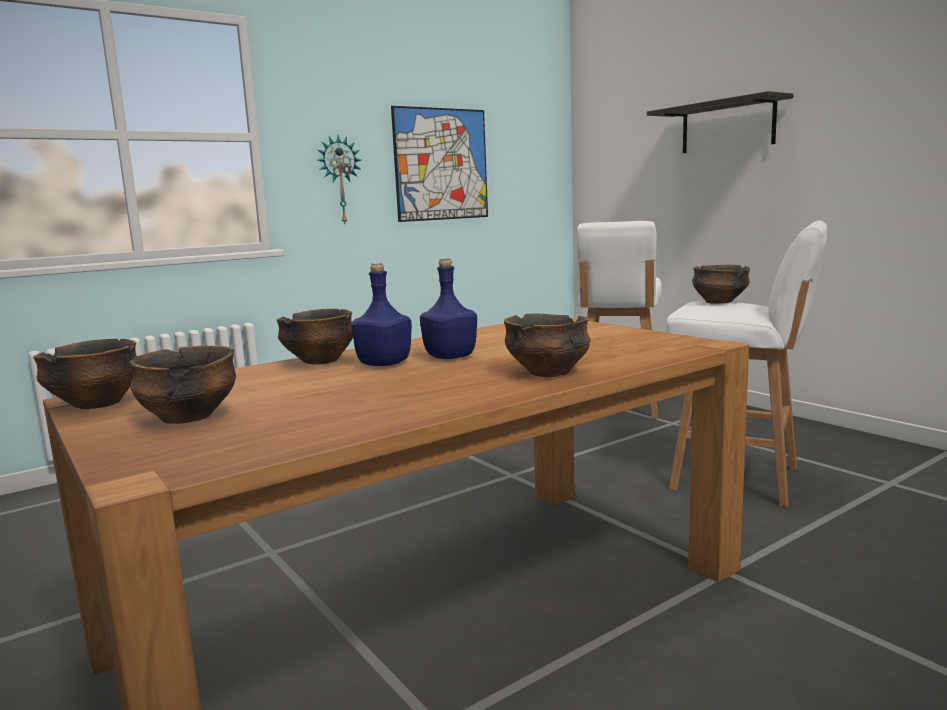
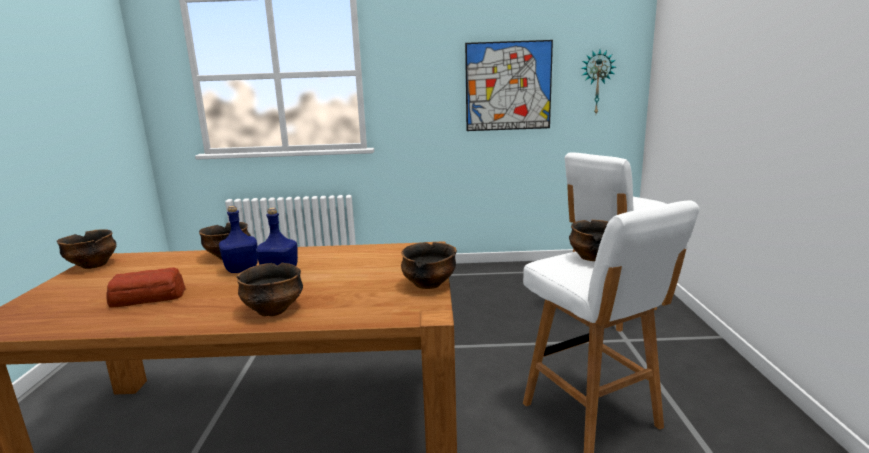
camera: 35 degrees right, 5 degrees up
bowl [130,346,236,424] -> bowl moved to [401,242,457,289]
wall clock [318,135,361,224] -> wall clock moved to [581,50,616,114]
shelf [647,91,794,153] -> none
none -> bread [107,267,186,308]

